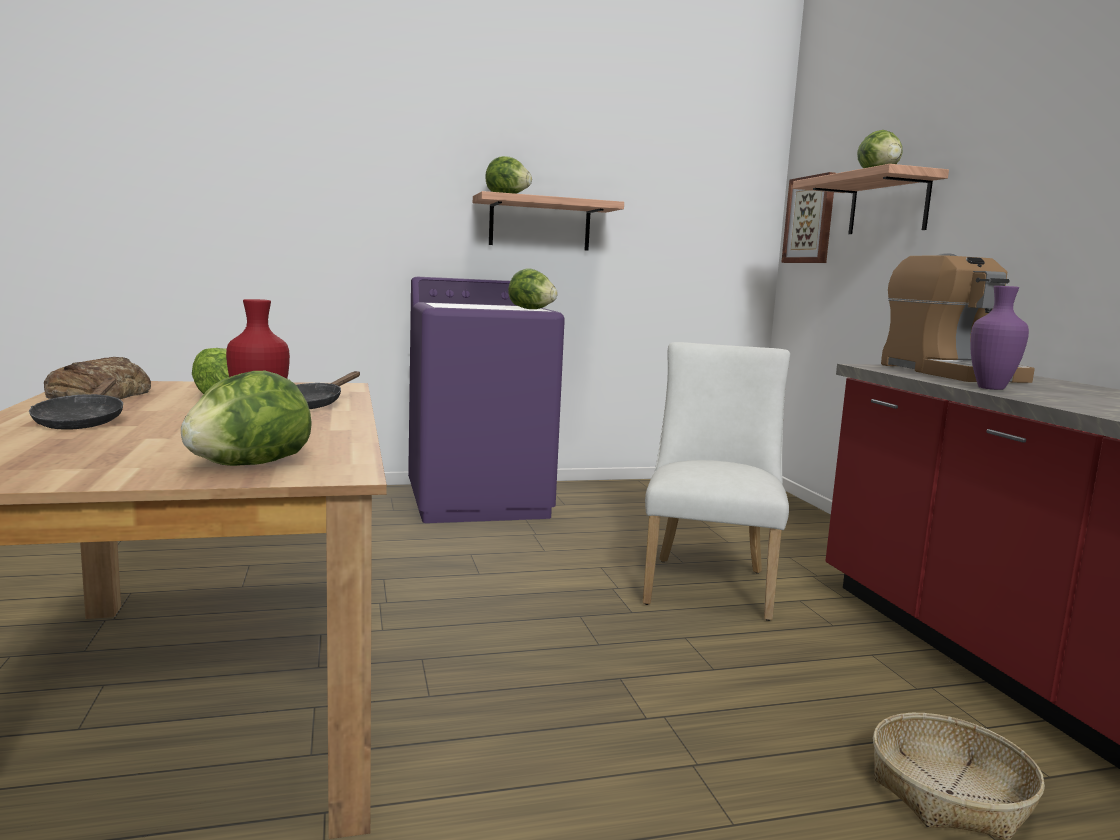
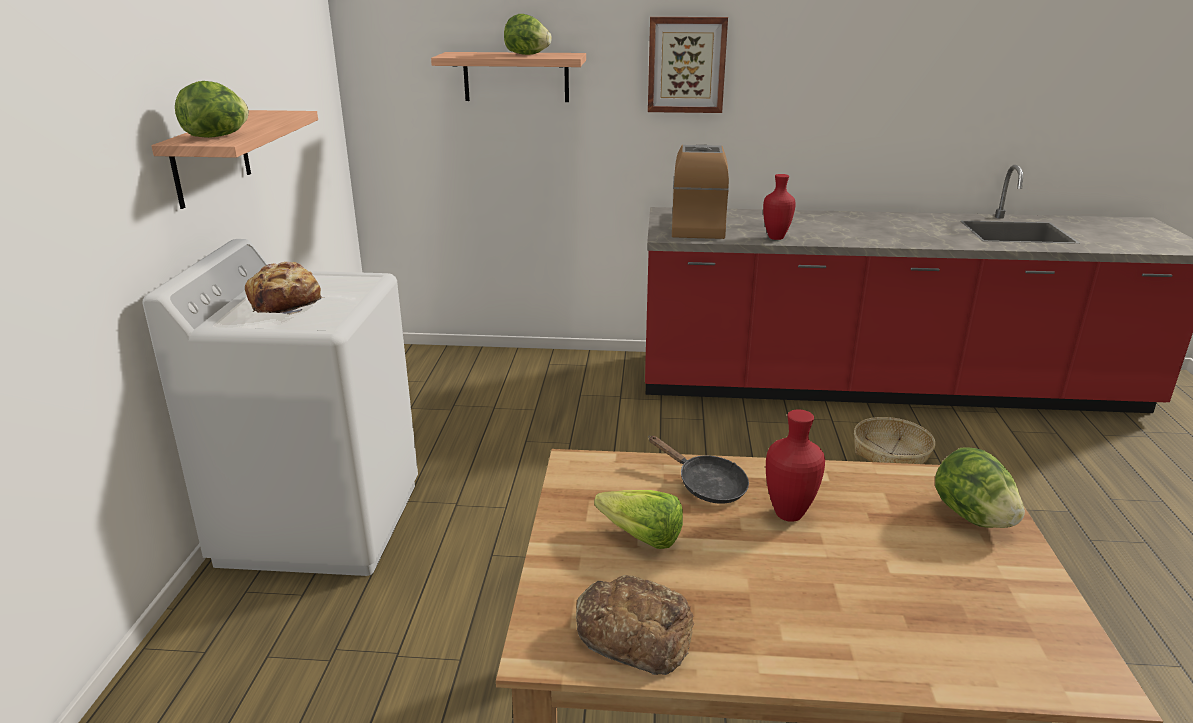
camera: 70 degrees left, 15 degrees up
black frying pan [29,378,123,430] -> none
purple washing machine [408,277,565,523] -> white washing machine [143,239,418,576]
lettuce [508,268,558,309] -> none
white chair [643,342,790,621] -> none
picture [781,172,836,263] -> picture moved to [648,17,728,113]
coffee machine [881,253,1035,383] -> coffee machine turned 90 degrees counterclockwise [672,145,729,239]
purple vase [970,286,1029,390] -> red vase [763,174,796,240]
none -> bread [245,262,325,315]

